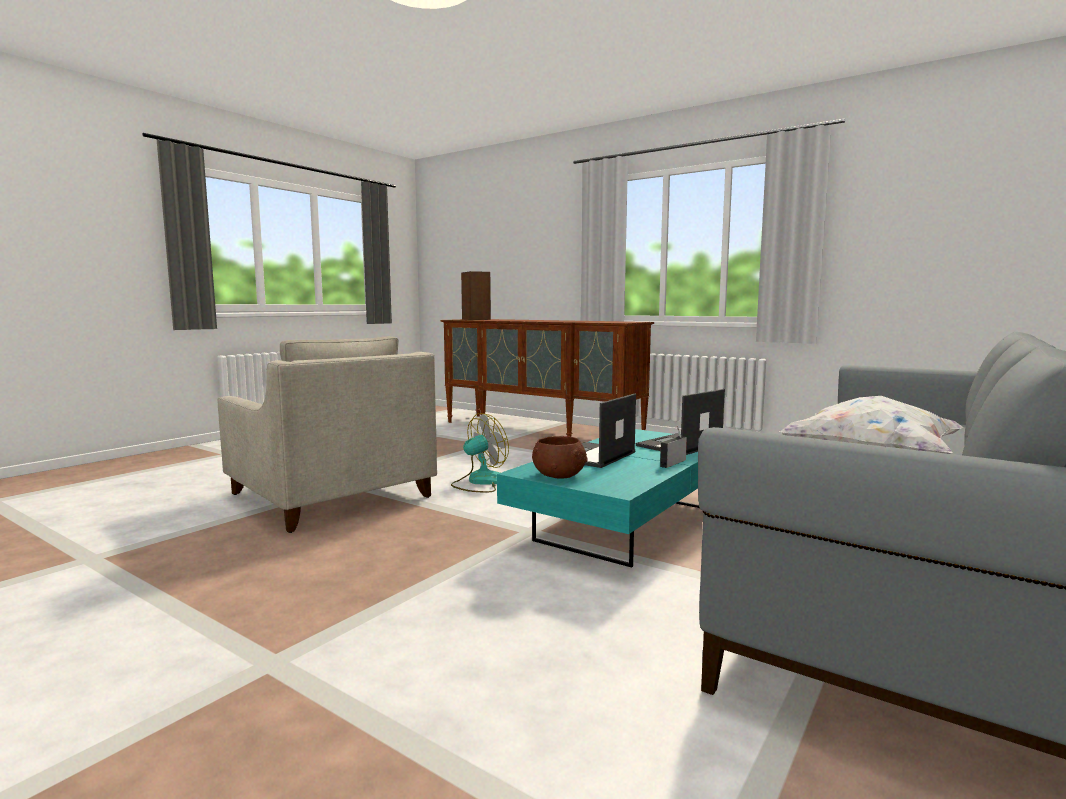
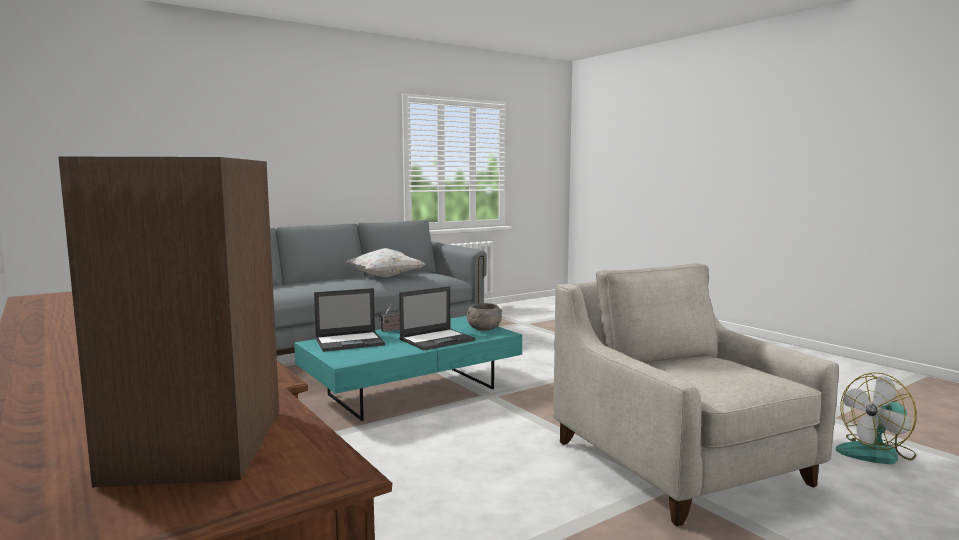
camera: 160 degrees left, 0 degrees up
fan [451,413,509,492] -> fan moved to [836,372,917,464]
brown bowl [532,436,588,478] -> grey bowl [467,303,502,331]

